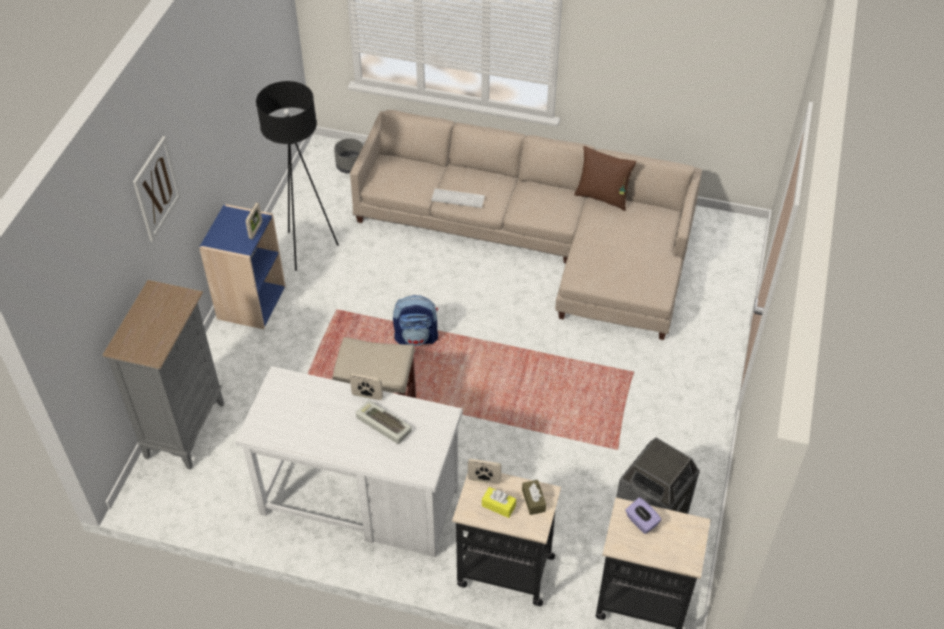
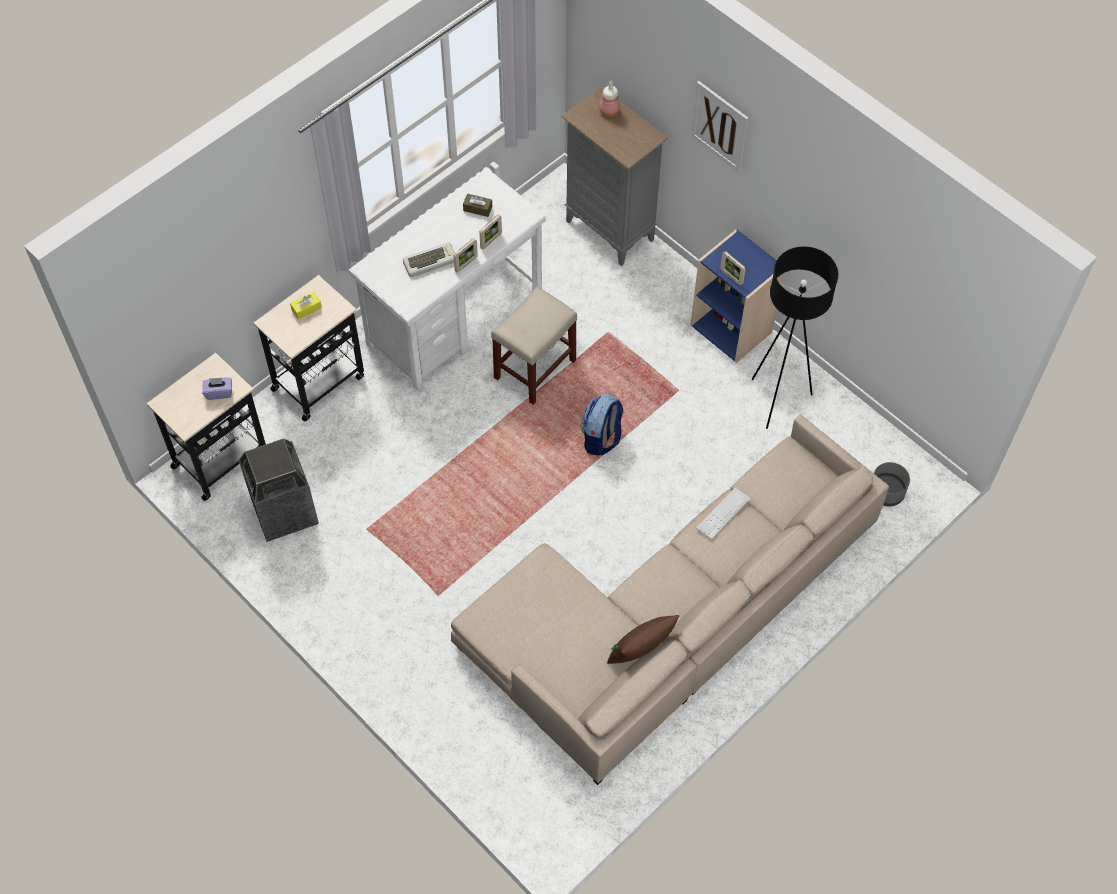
camera: 120 degrees right, 10 degrees up
picture frame [468,459,501,484] -> picture frame moved to [479,214,502,249]
brown tissue box [522,480,546,515] -> brown tissue box moved to [463,194,492,217]
none -> bottle [599,81,620,117]

